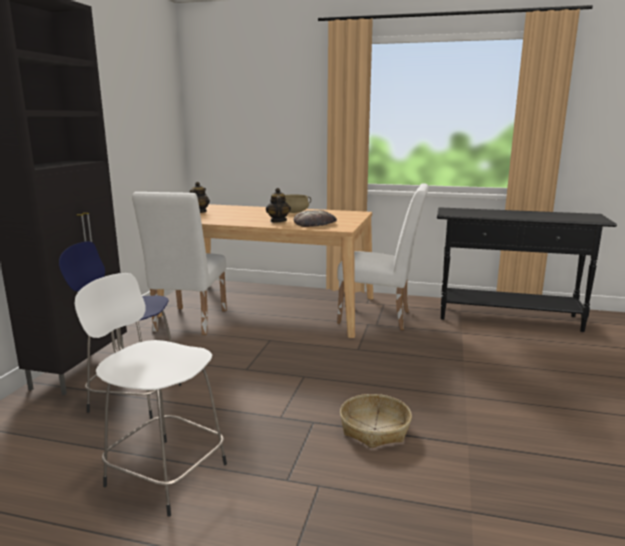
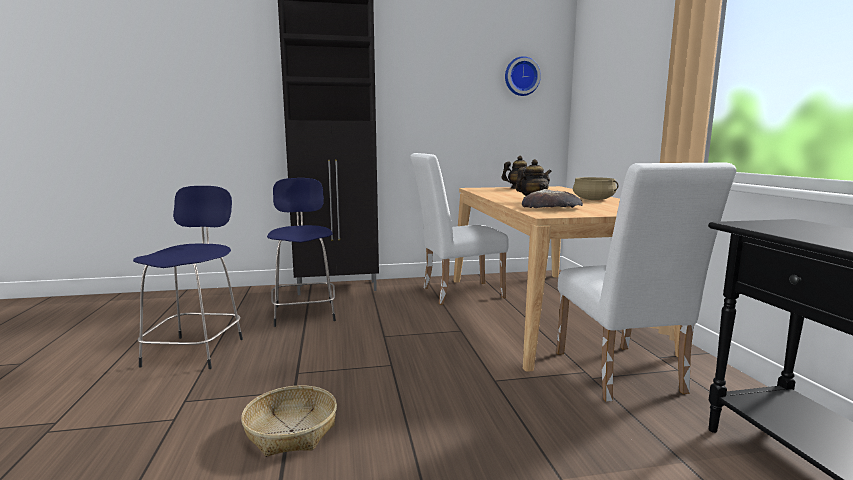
camera: 65 degrees right, 5 degrees down
white stool [74,273,227,517] -> blue stool [133,186,243,369]
none -> wall clock [505,56,541,96]

